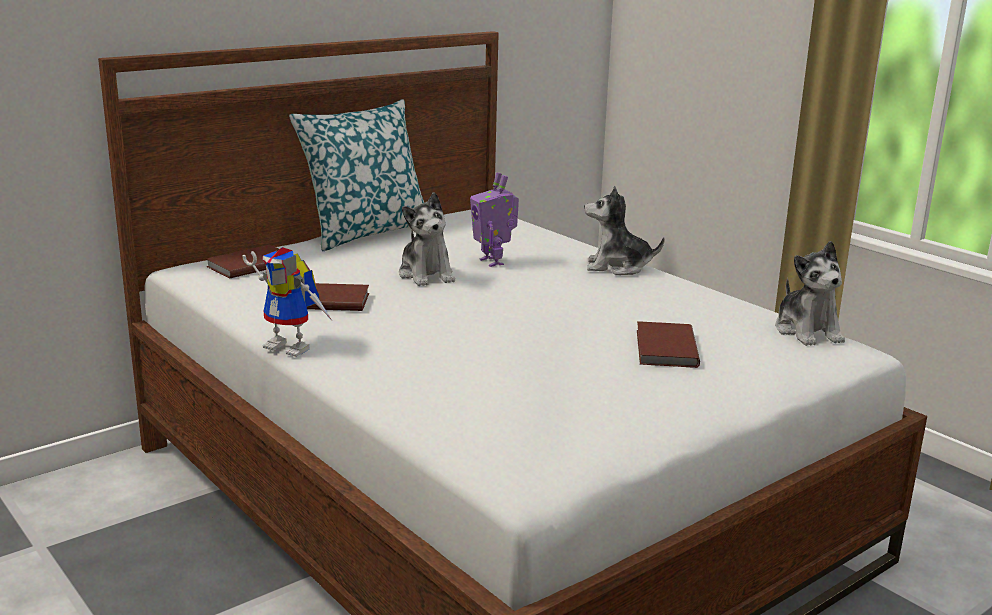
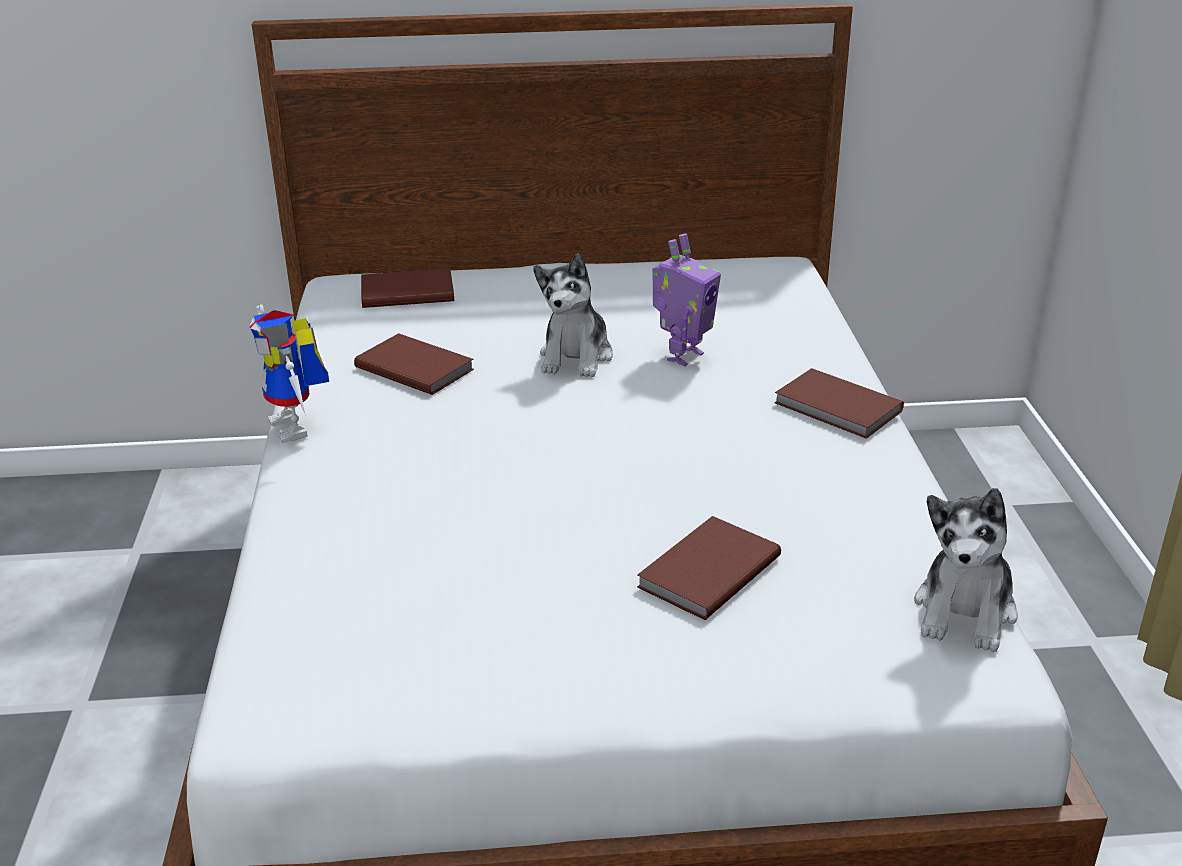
camera: 35 degrees right, 10 degrees up
pillow [289,99,424,251] -> none
toy robot [470,172,519,267] -> toy robot turned 150 degrees counterclockwise [652,233,721,366]
plush toy [584,186,665,275] -> brown book [774,368,904,439]

